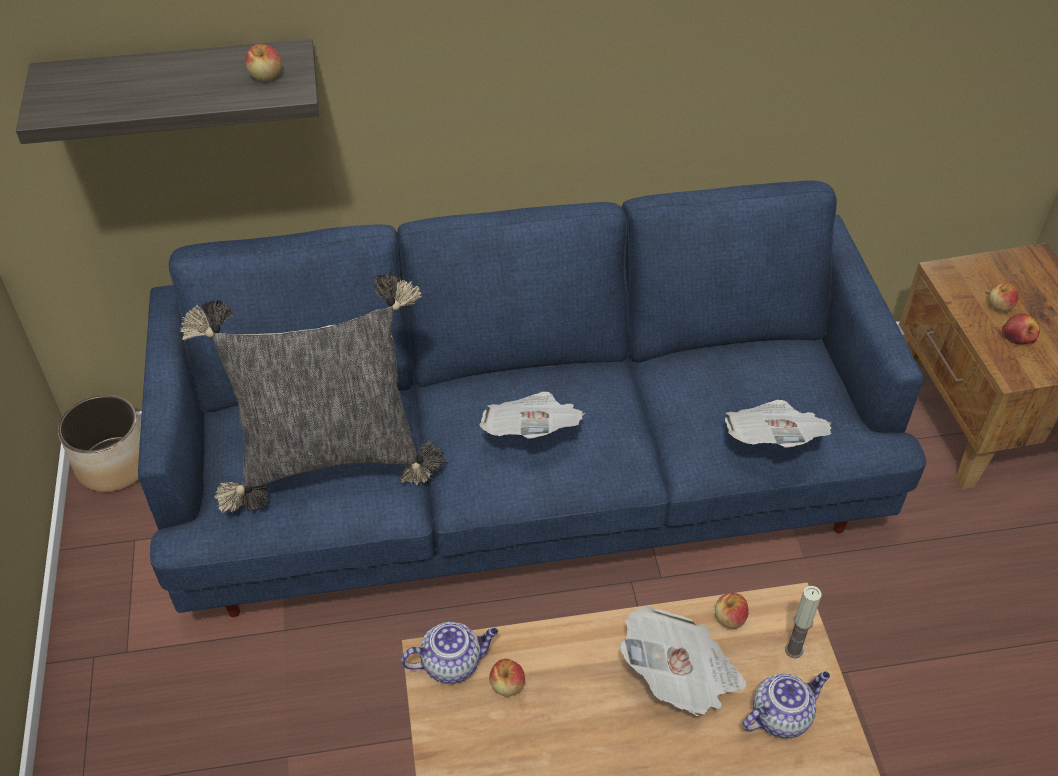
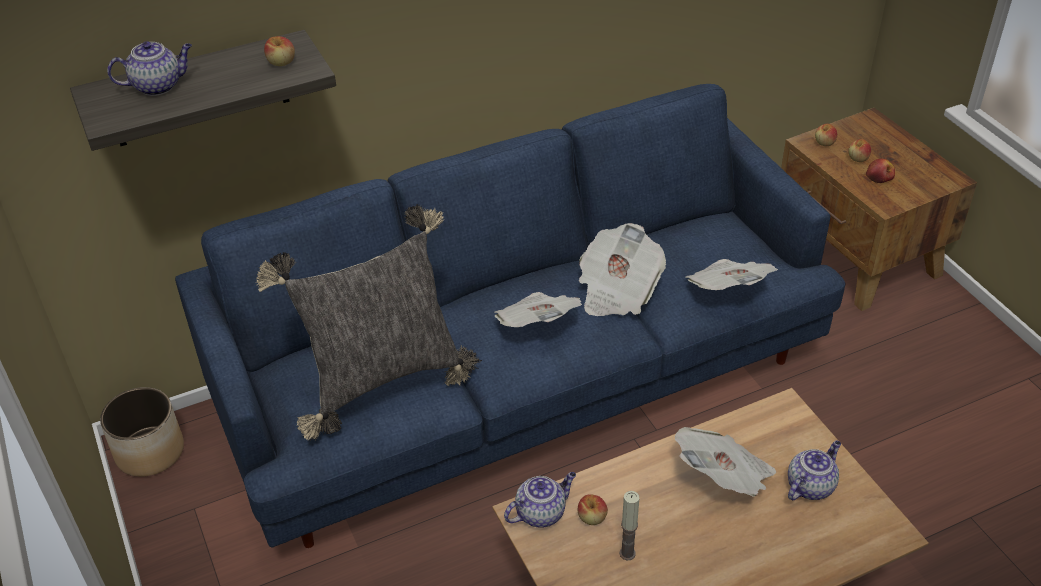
camera: 15 degrees left, 5 degrees down
apple [715,593,749,629] -> apple moved to [815,124,837,146]
candle [785,586,822,658] -> candle moved to [619,491,639,560]
none -> teapot [107,41,192,96]
none -> newspaper [579,223,666,316]

